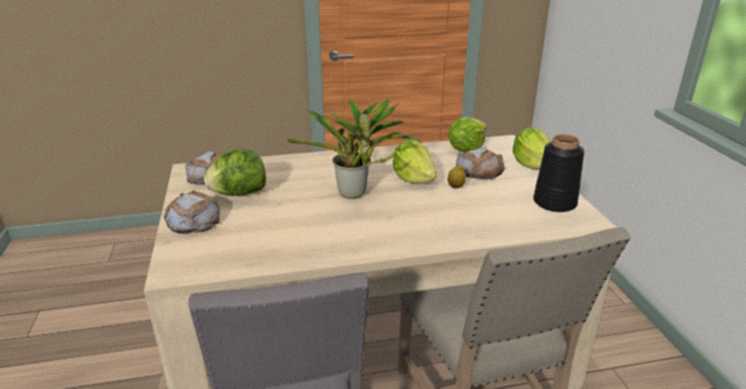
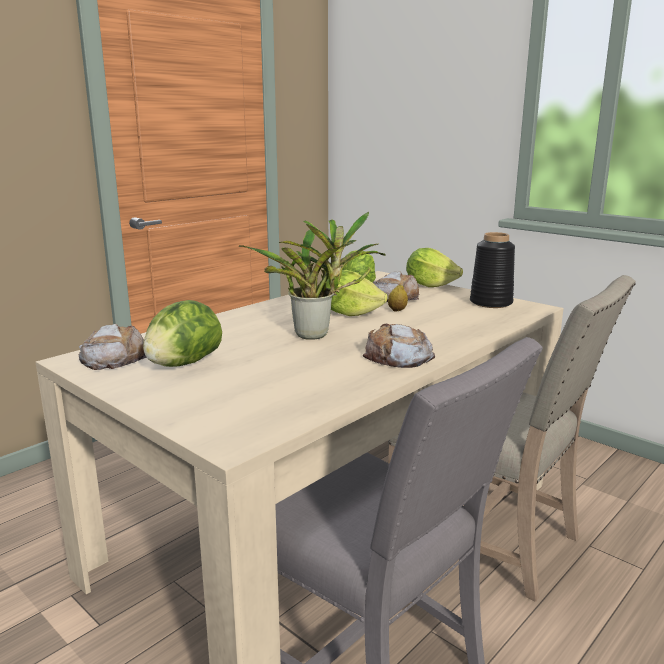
camera: 35 degrees left, 10 degrees down
bread [164,190,220,234] -> bread moved to [363,324,435,368]

